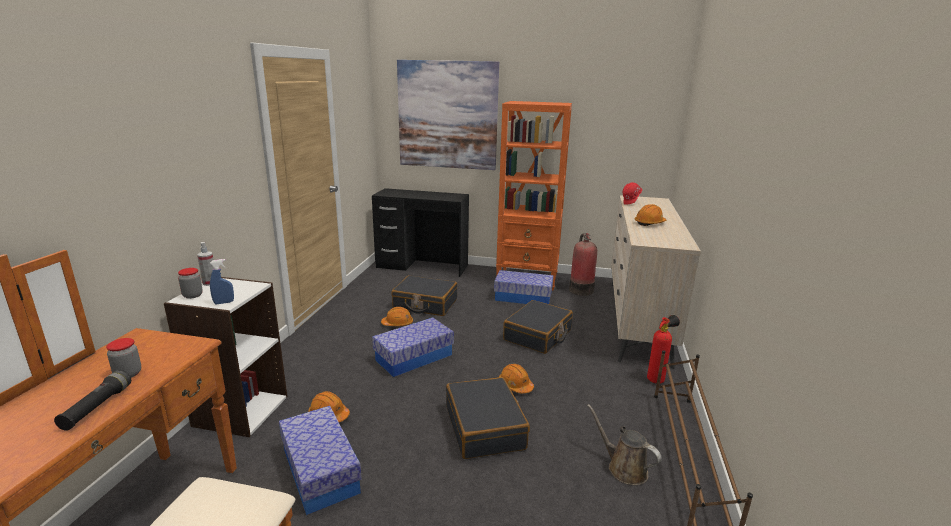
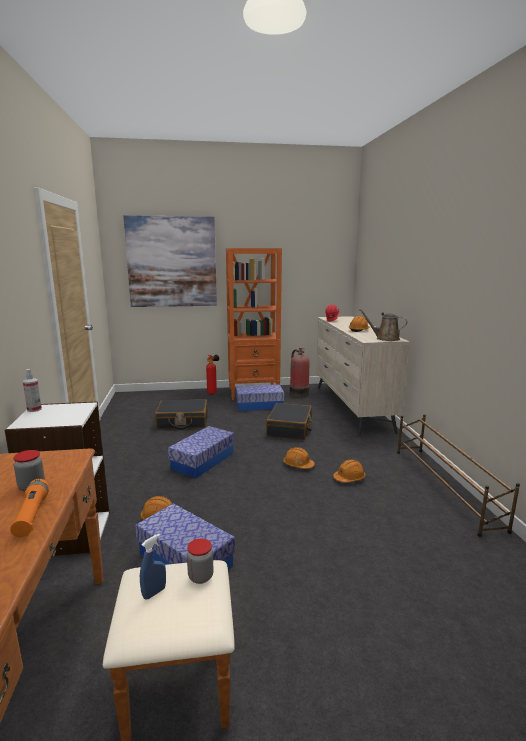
camera: 20 degrees left, 5 degrees down
black flashlight [54,370,131,431] -> orange flashlight [10,479,49,538]
jar [178,268,203,299] -> jar moved to [187,539,214,584]
blue spray bottle [210,259,234,304] -> blue spray bottle moved to [140,534,166,599]
black desk [372,188,469,277] -> none
orange hard hat [381,307,413,326] -> orange hard hat moved to [333,459,366,483]
black suitcase [446,377,530,459] -> none
brown watering can [587,404,662,485] -> brown watering can moved to [358,309,407,341]
fire extinguisher [647,315,680,384] -> fire extinguisher moved to [206,355,219,394]

